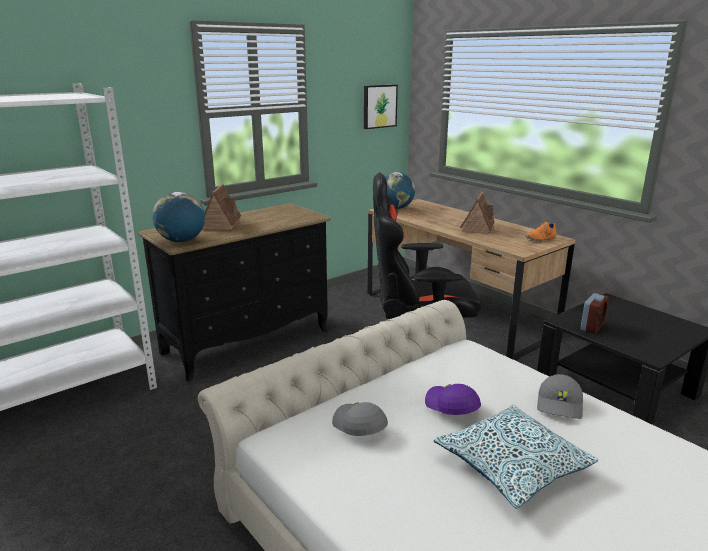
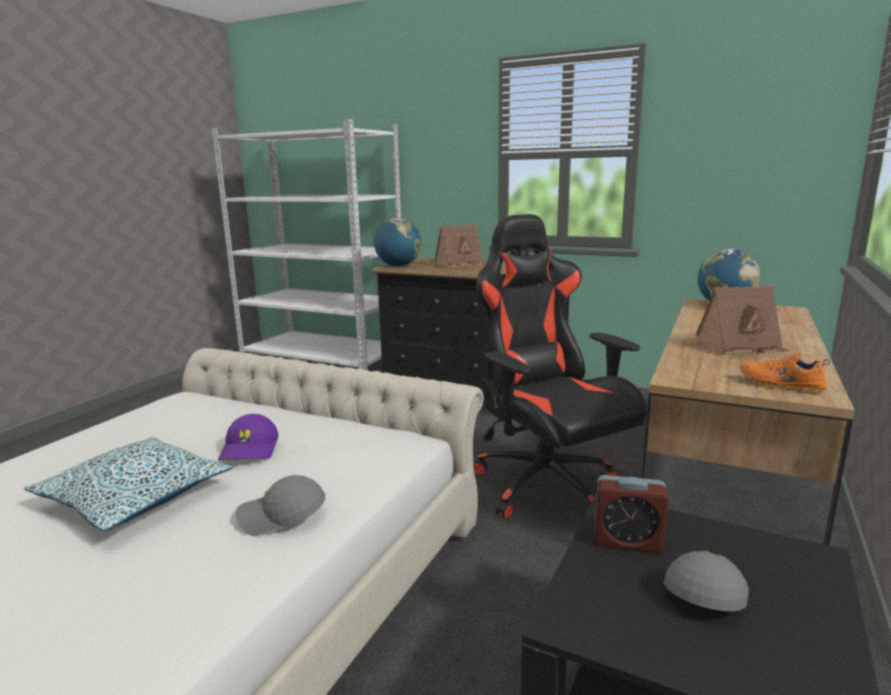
camera: 65 degrees right, 5 degrees down
grey cap [332,402,388,436] -> grey cap moved to [664,550,749,611]
picture [364,85,398,129] -> none
purple cap [425,384,481,415] -> purple cap turned 150 degrees clockwise [218,414,279,460]

